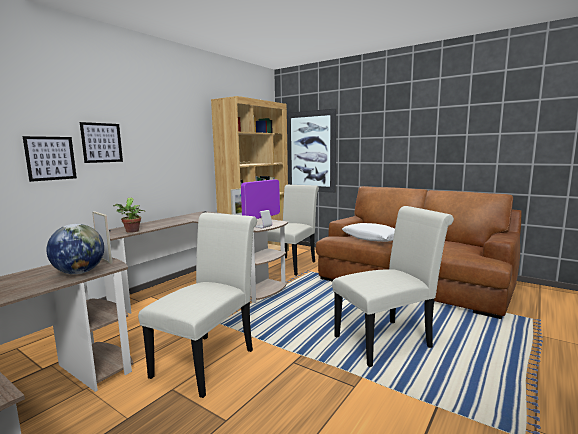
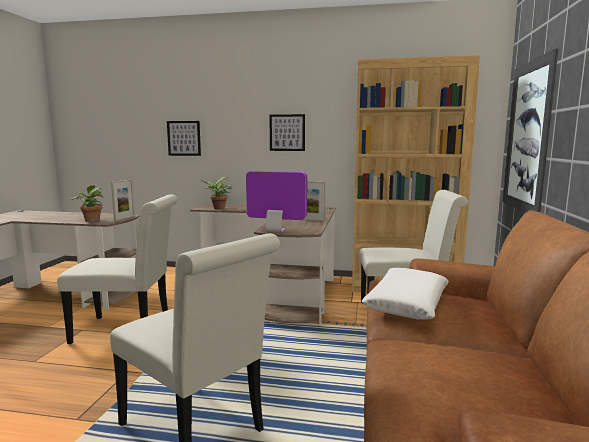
camera: 65 degrees right, 0 degrees up
globe [47,224,104,274] -> potted plant [71,185,103,222]
picture [80,122,123,163] -> picture moved to [269,114,305,151]

